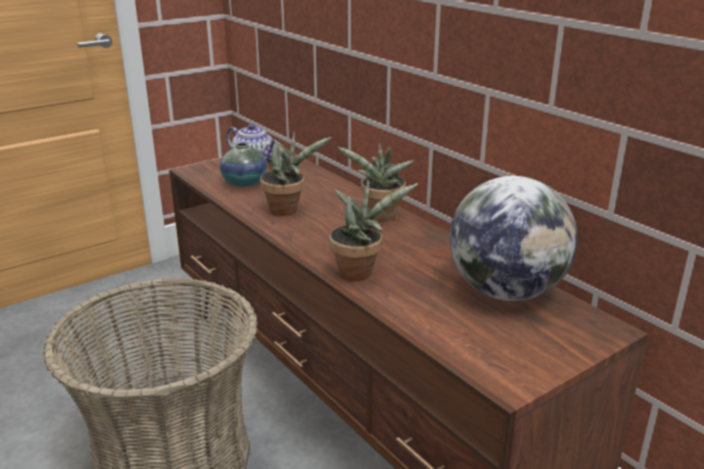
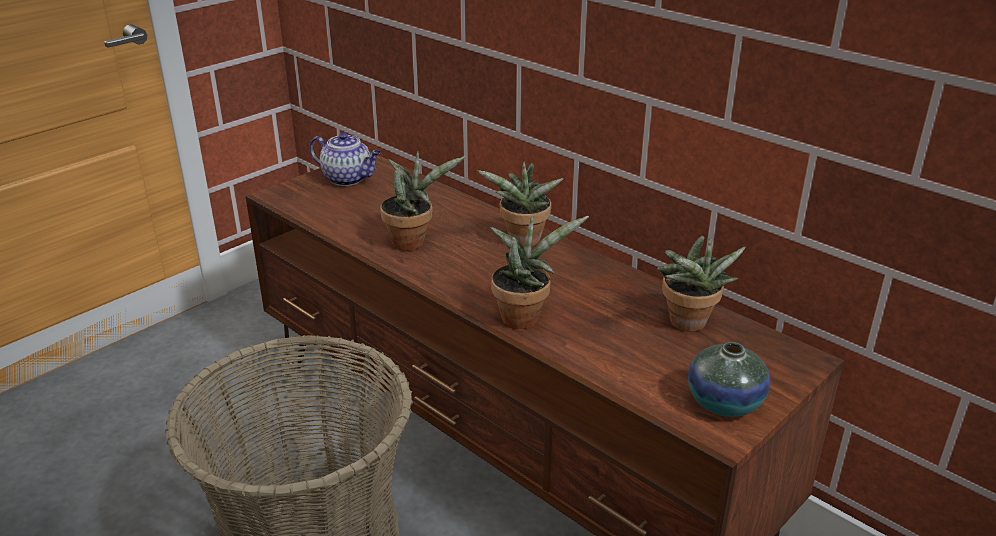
camera: 10 degrees left, 5 degrees up
vase [220,143,267,187] -> vase moved to [688,342,770,417]
globe [449,176,578,301] -> potted plant [657,236,745,332]

